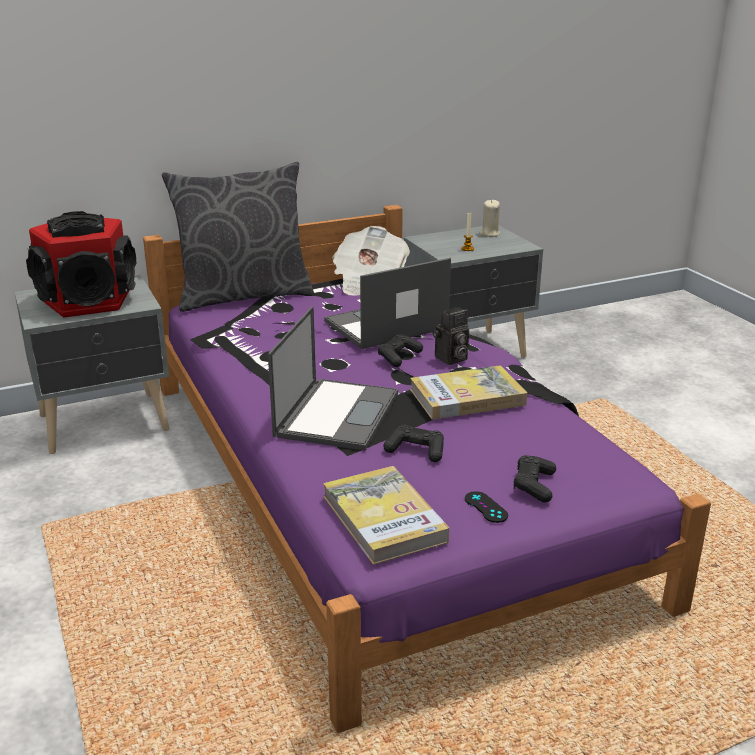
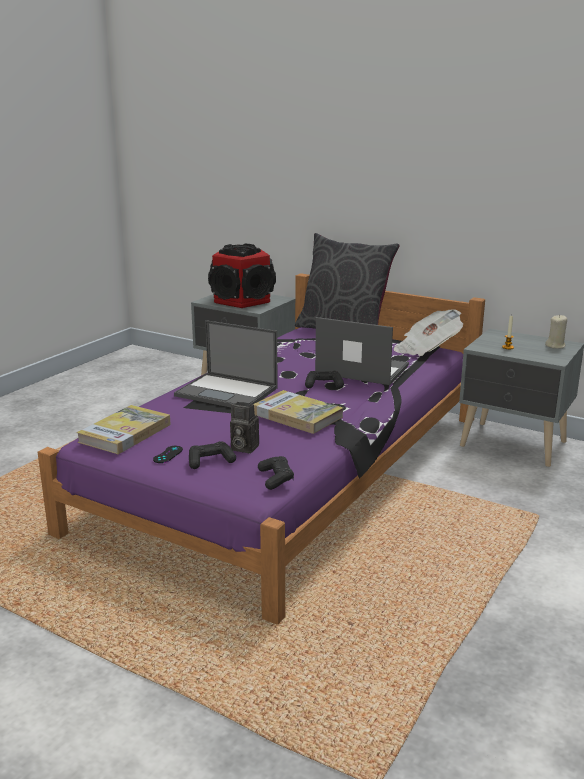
camera: 55 degrees right, 5 degrees down
laptop [268,306,398,451] -> laptop turned 45 degrees clockwise [174,320,278,407]
black game controller [383,424,444,462] -> black game controller moved to [258,456,294,490]
camera [433,307,469,365] -> camera moved to [230,402,259,454]

